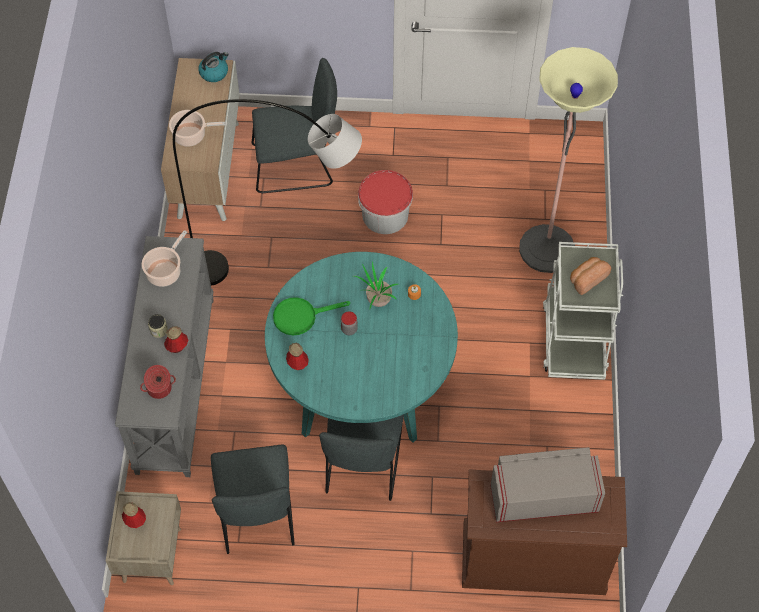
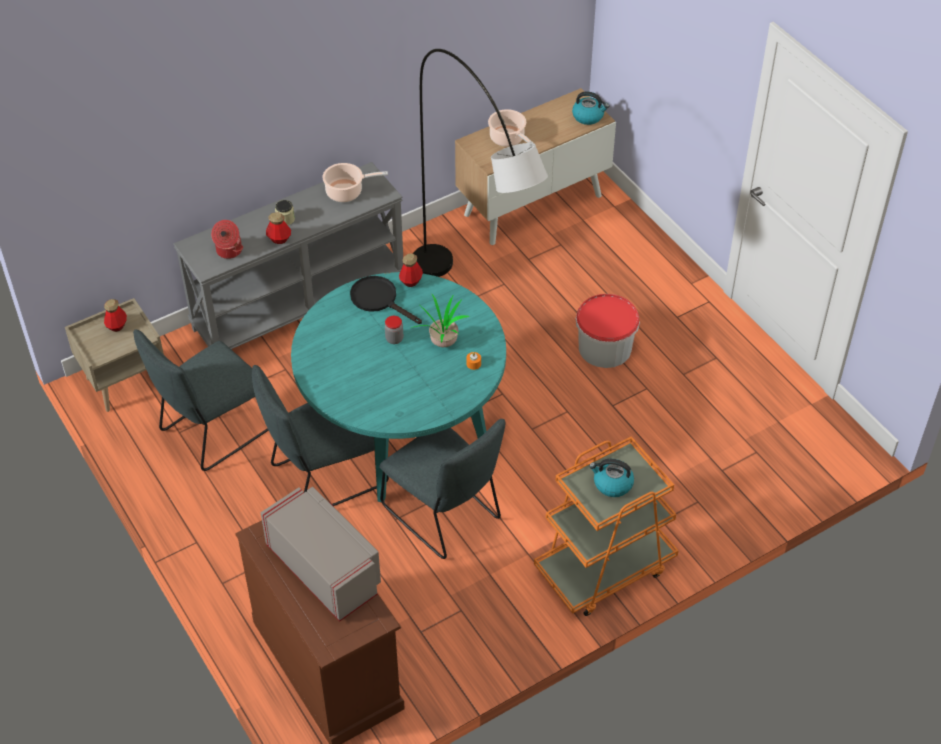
camera: 55 degrees right, 10 degrees down
grey chair [252,58,337,193] -> grey chair moved to [379,419,505,559]
green frying pan [273,297,350,335] -> black frying pan [350,276,422,324]
bottle [286,343,308,370] -> bottle moved to [399,253,423,287]
floor lamp [519,47,618,273] -> none
white cart [543,242,623,380] -> orange cart [534,436,679,616]
bread [570,257,611,295] -> kettle [589,459,634,497]

